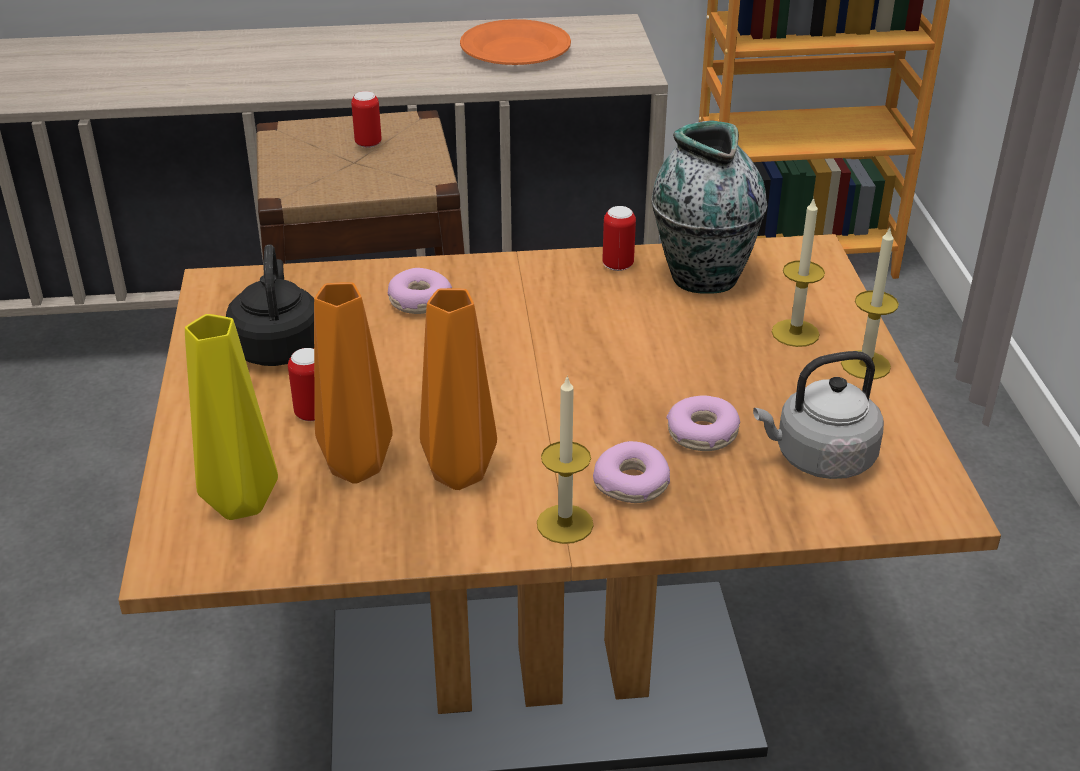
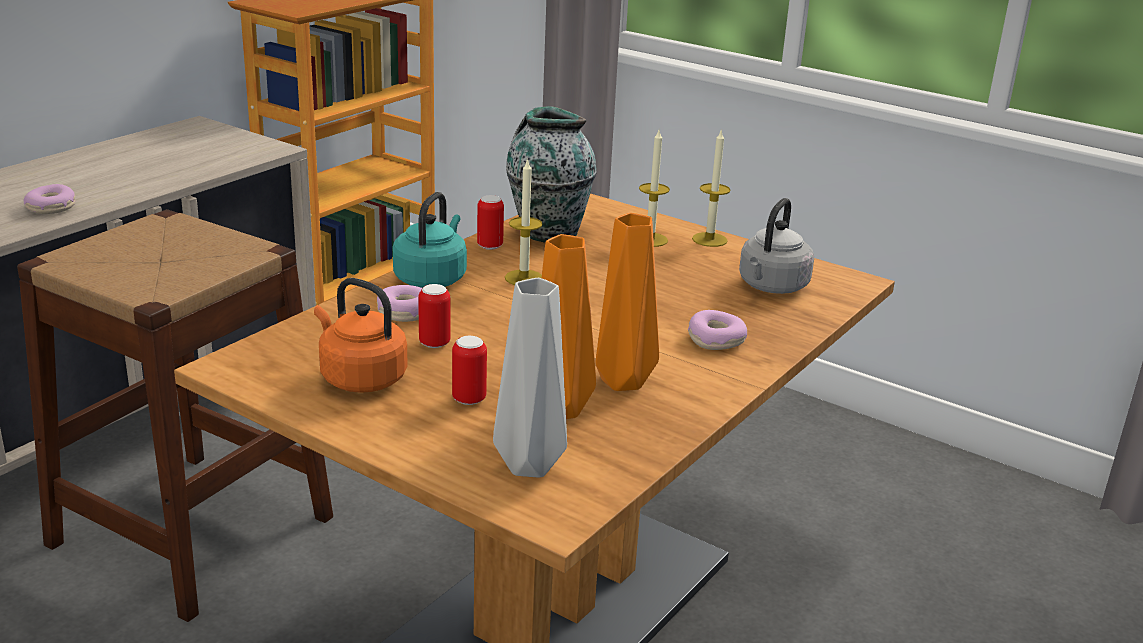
camera: 50 degrees left, 10 degrees down
yellow vase [185,314,278,520] -> grey vase [493,278,567,478]
black kettle [226,244,314,366] -> orange kettle [314,278,408,393]
can [351,91,382,148] -> can moved to [418,284,450,348]
orange plate [460,19,571,65] -> none
candle [537,375,593,544] -> candle moved to [505,158,542,285]
donut [666,395,740,451] -> donut moved to [24,184,75,214]
none -> turquoise kettle [393,192,467,288]

